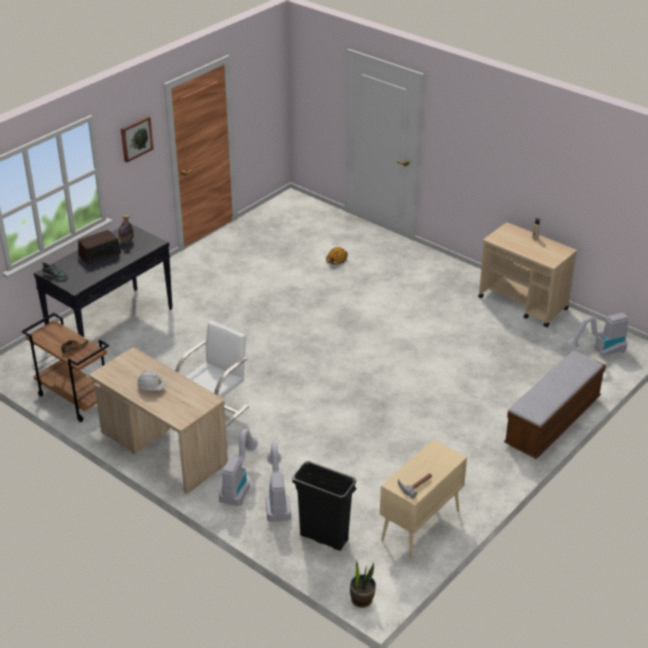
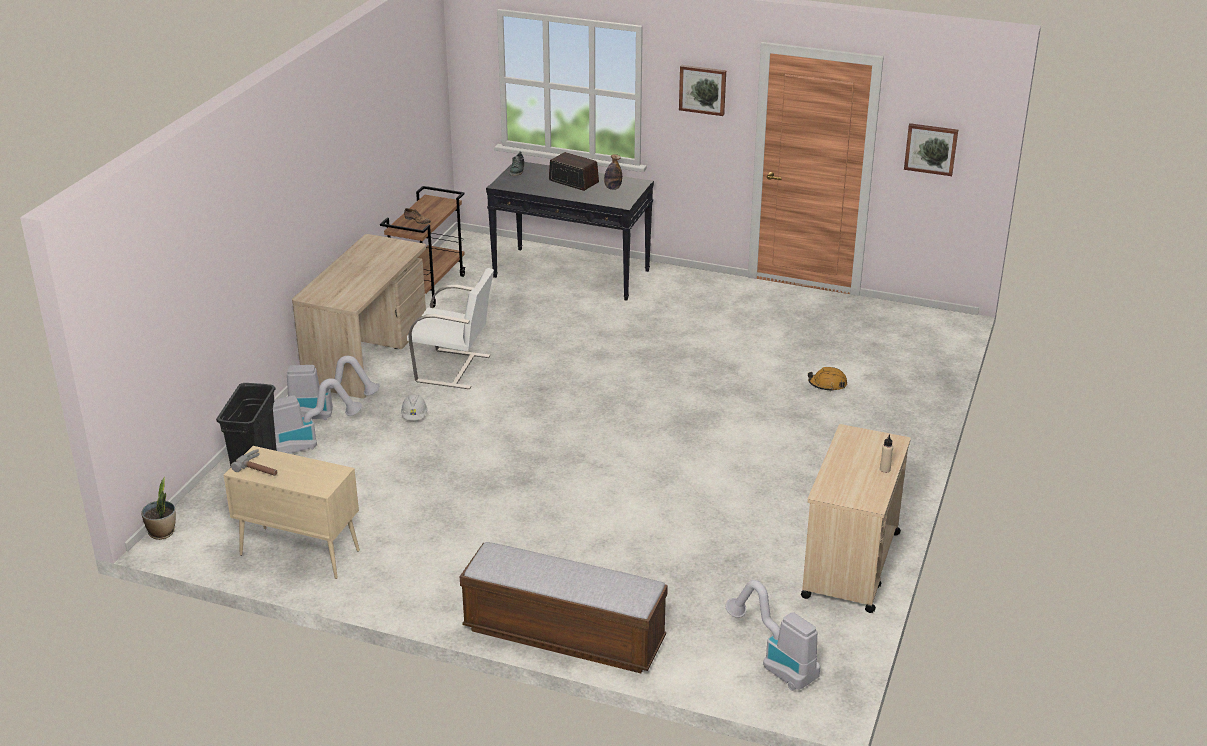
camera: 70 degrees right, 5 degrees down
white hard hat [137,371,165,391] -> white hard hat moved to [401,394,428,421]
none -> picture [904,123,958,176]

